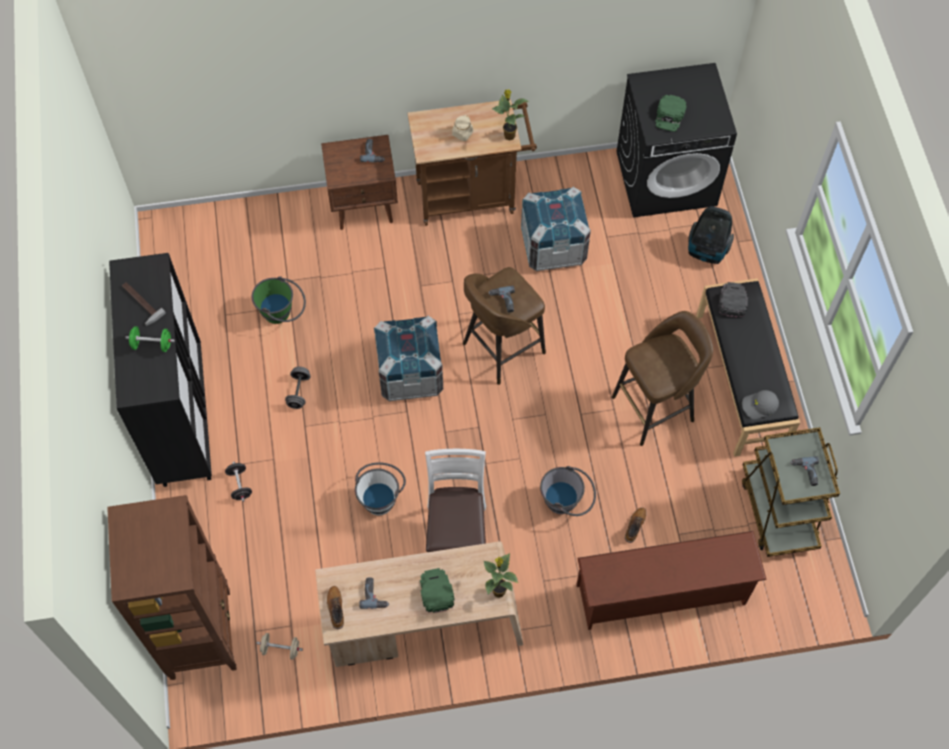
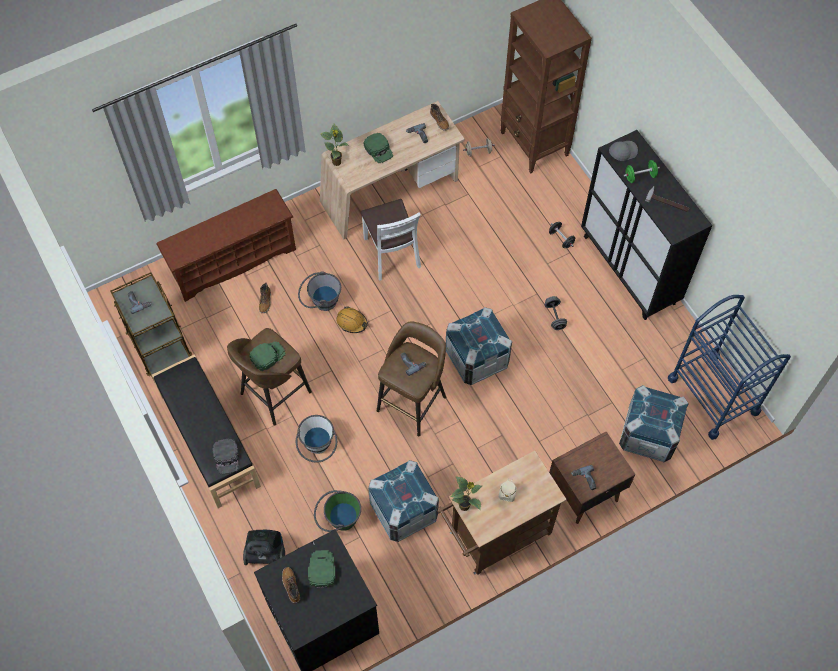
camera: 160 degrees right, 0 degrees up
green bucket [252,276,306,324] -> green bucket moved to [314,490,361,532]
white bucket [355,462,406,515] -> white bucket moved to [296,415,337,463]
grey cap [742,390,779,419] -> grey cap moved to [609,141,638,161]
none -> green cap [249,341,286,371]
none -> boot [282,567,300,604]
none -> orange hard hat [336,306,368,333]
none -> crate [619,385,688,462]
none -> blue cart [668,295,791,440]

